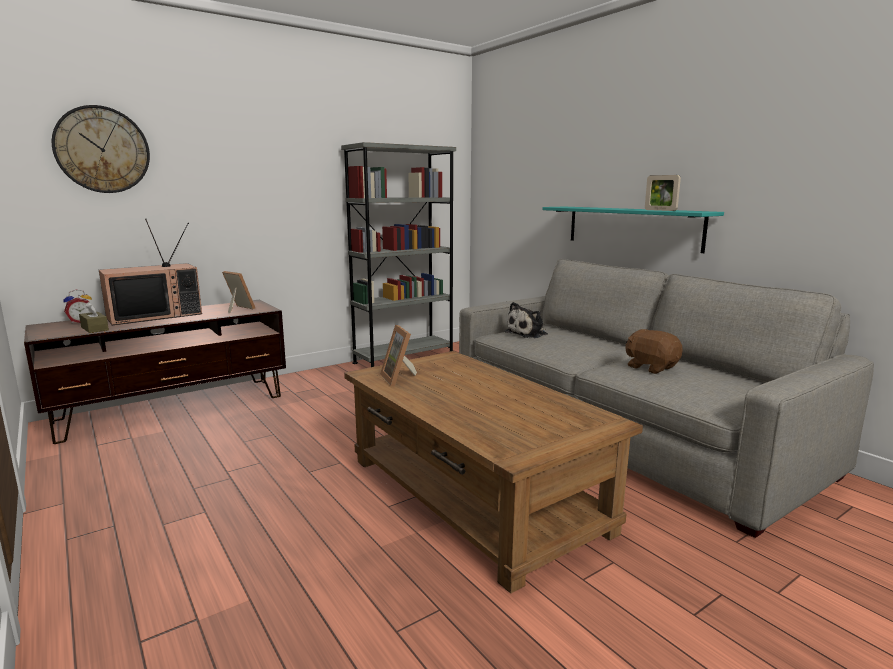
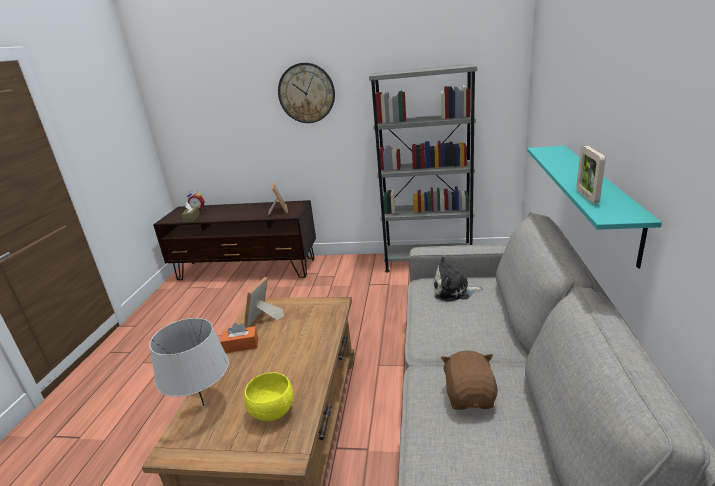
camera: 45 degrees right, 10 degrees up
wall clock [52,105,150,193] -> wall clock moved to [278,63,335,123]
television [99,219,202,325] -> none
none -> grey table lamp [149,318,229,406]
none -> orange tissue box [220,323,258,353]
none -> yellow bowl [244,372,293,421]

